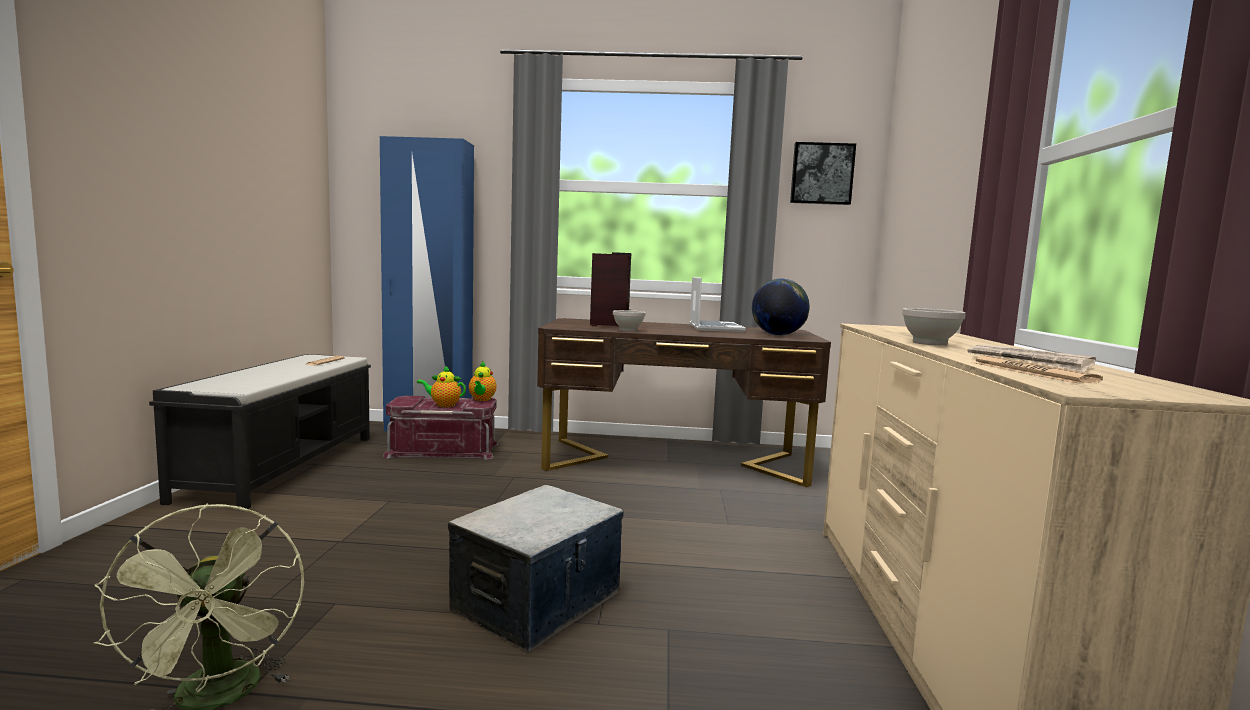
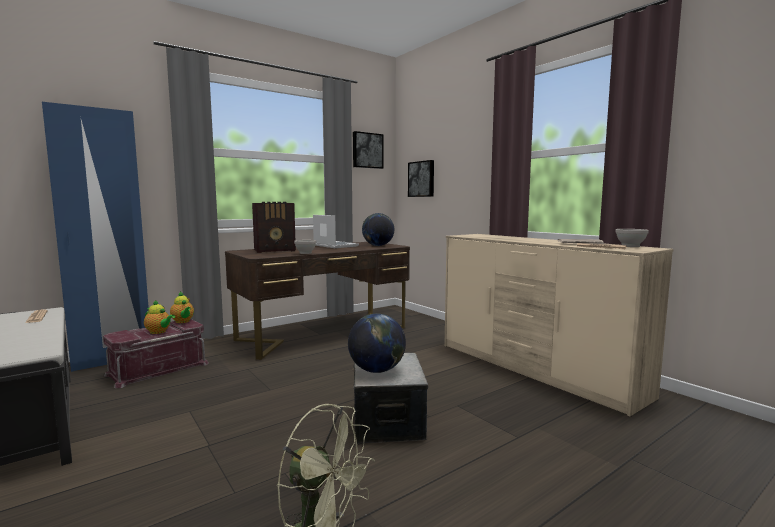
camera: 40 degrees left, 0 degrees up
teapot [417,365,466,407] -> teapot turned 120 degrees counterclockwise [144,300,175,334]
radio [590,252,631,326] -> radio turned 105 degrees clockwise [252,202,296,253]
white bowl [902,308,966,346] -> white bowl moved to [615,229,649,247]
none -> globe [348,314,406,373]
none -> picture [408,160,434,197]

